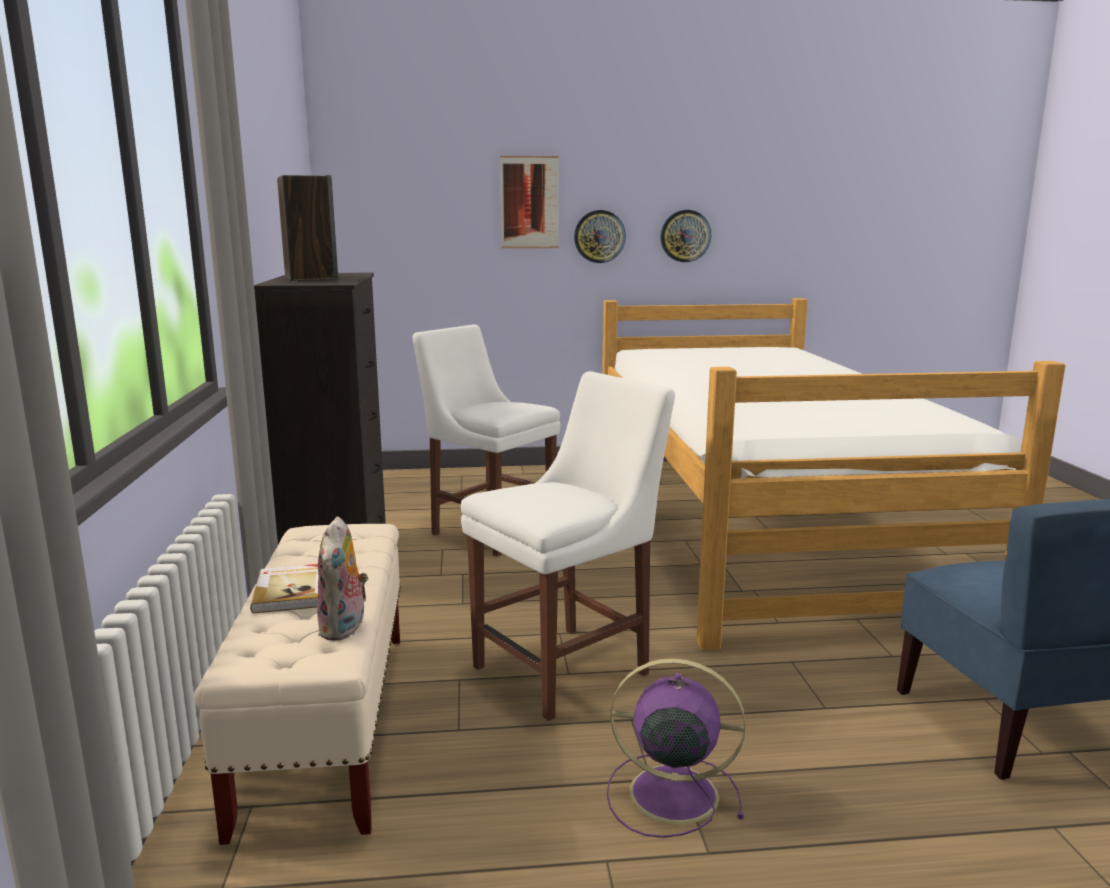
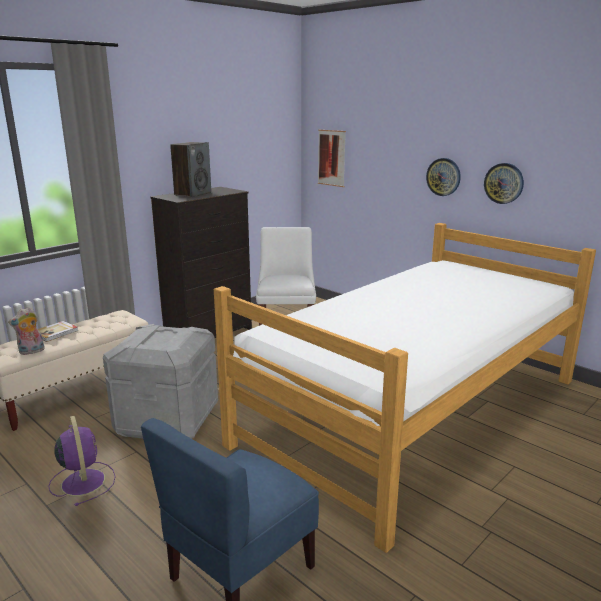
camera: 50 degrees right, 5 degrees up
white chair [461,371,675,721] -> grey storage box [103,324,218,439]
picture [500,156,559,248] -> picture moved to [318,130,346,187]

